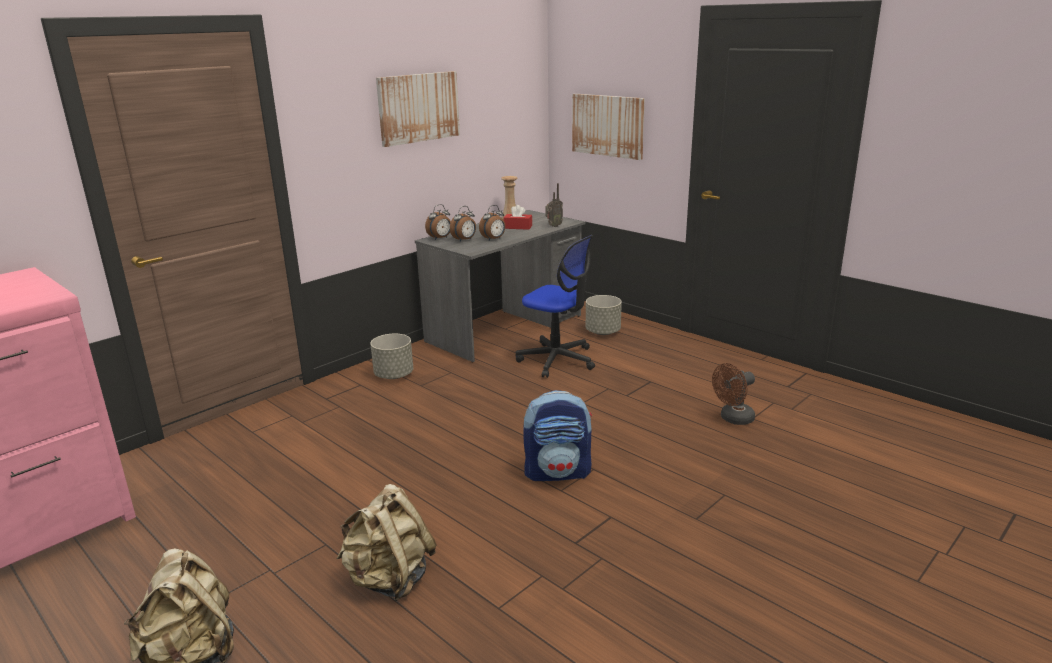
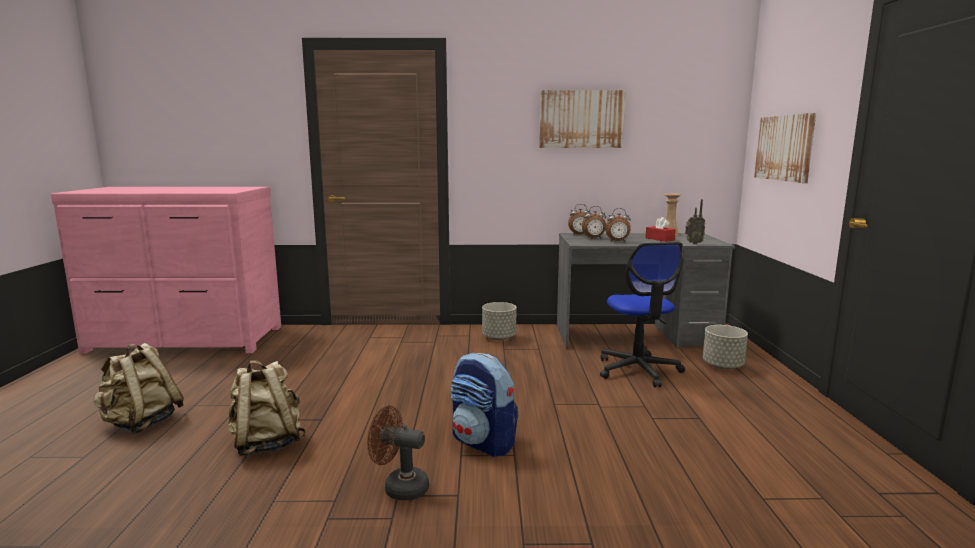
camera: 45 degrees right, 10 degrees down
brown fan [712,363,755,425] -> brown fan moved to [367,406,429,501]

